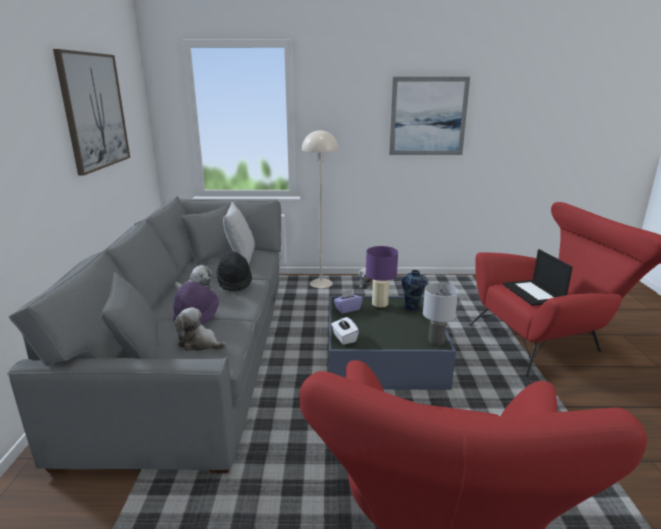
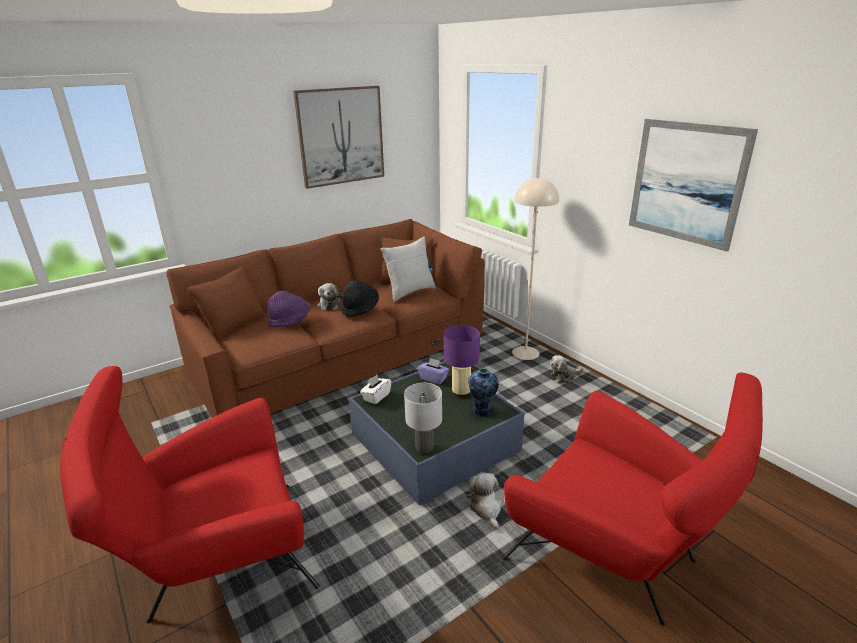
camera: 55 degrees right, 5 degrees up
grey sofa [7,197,281,473] -> brown sofa [166,219,485,417]
plush toy [174,307,227,351] -> plush toy moved to [467,473,502,530]
laptop [503,249,573,306] -> none

